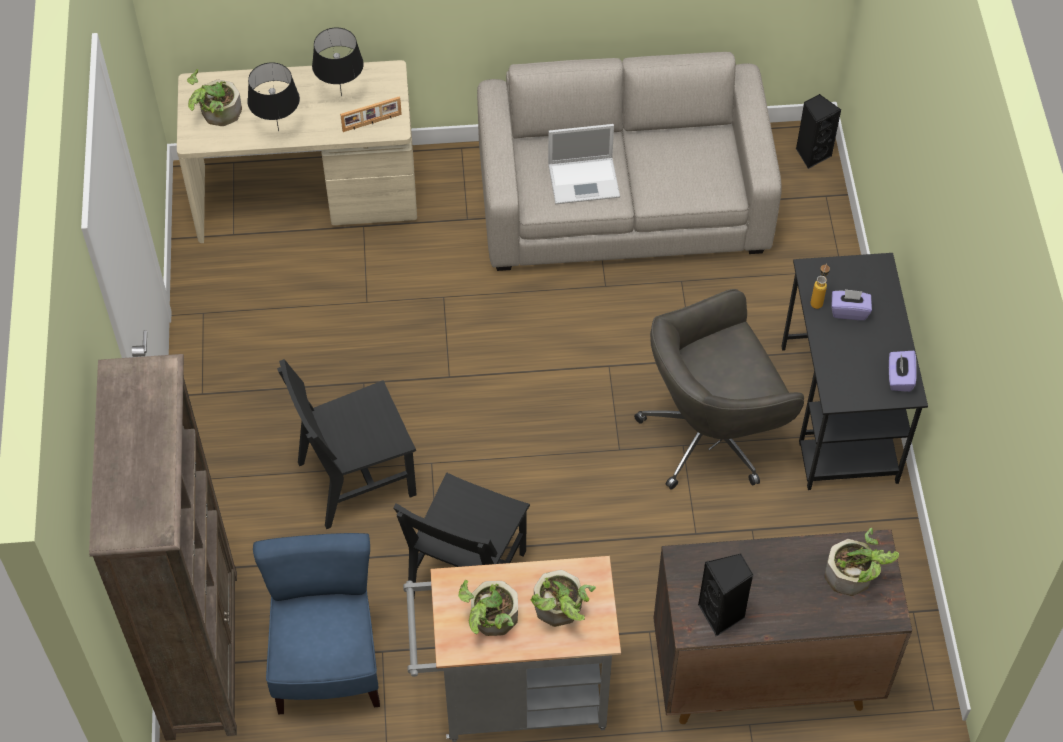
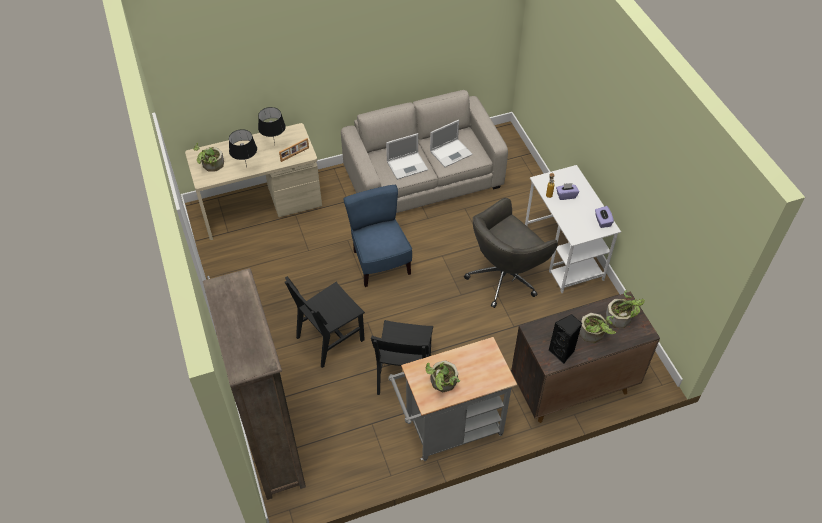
camera: 15 degrees left, 5 degrees down
blue chair [253,533,380,715] -> blue chair moved to [343,185,412,287]
potted plant [530,570,596,627] -> potted plant moved to [579,313,616,343]
black desk [781,253,928,490] -> white desk [525,165,621,293]
black speaker [796,94,841,169] -> none
none -> laptop [430,120,473,167]

